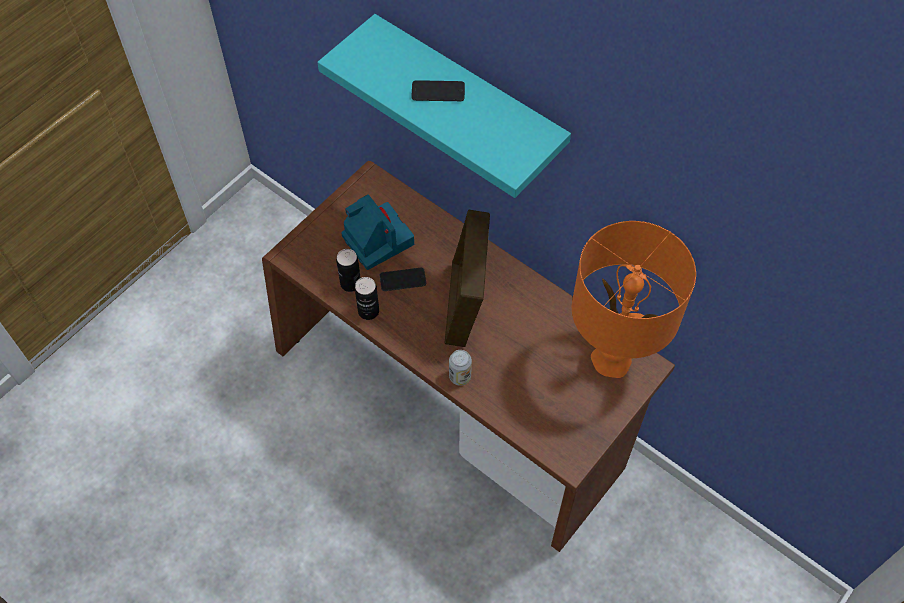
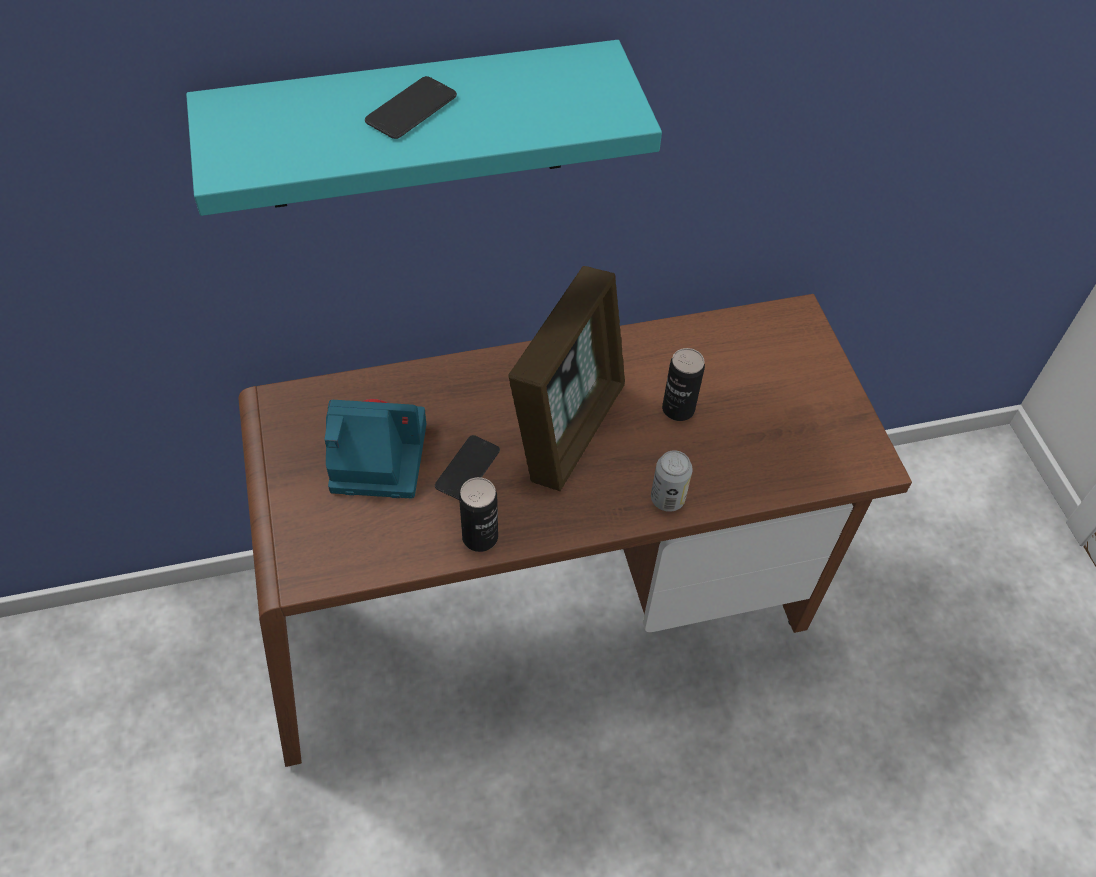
camera: 55 degrees left, 5 degrees down
can [336,249,361,292] -> can moved to [662,348,705,421]
picture frame [445,209,490,347] -> picture frame turned 105 degrees counterclockwise [508,266,625,491]
orange table lamp [572,221,696,378] -> none

